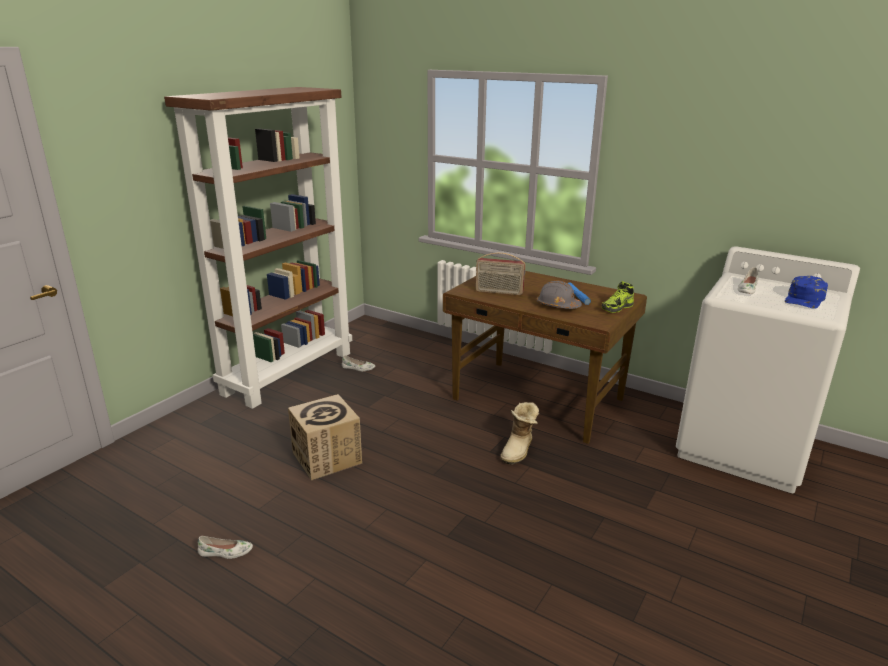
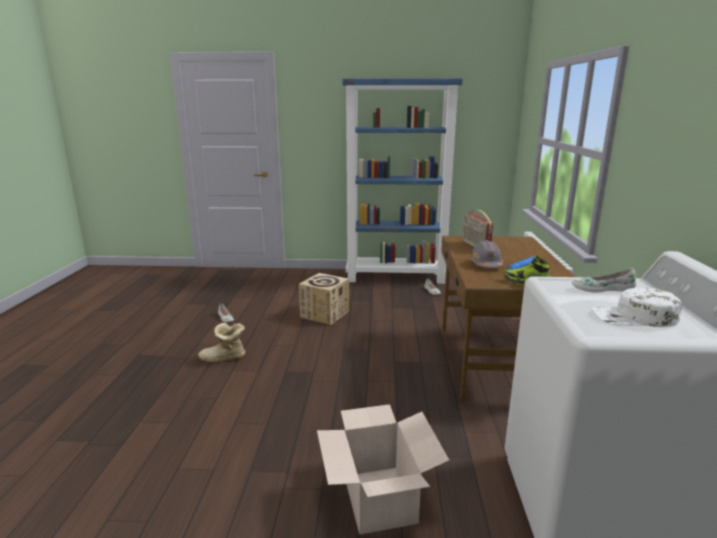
camera: 60 degrees right, 5 degrees down
brown bookcase [164,87,352,409] -> blue bookcase [342,78,463,284]
boot [500,402,539,465] -> boot moved to [198,323,246,362]
blue cap [785,276,828,309] -> white cap [591,288,682,327]
none -> cardboard box [317,404,450,535]

